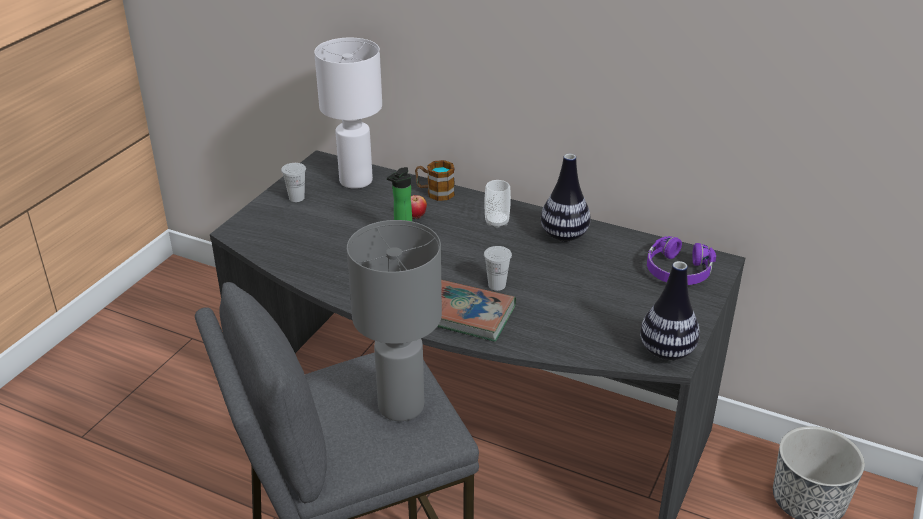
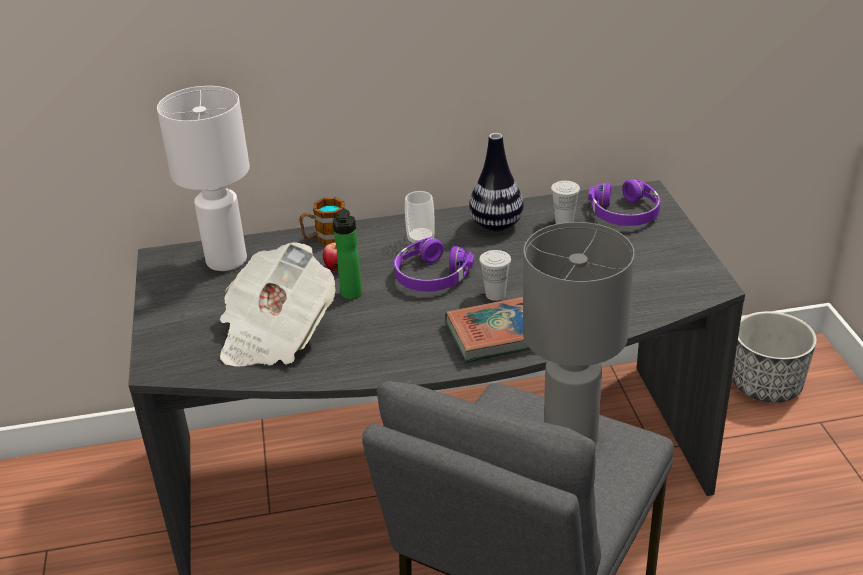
camera: 35 degrees left, 0 degrees up
white cup [281,163,306,202] -> white cup moved to [551,181,580,224]
vase [640,261,700,360] -> none
none -> newspaper [220,242,336,367]
none -> purple headphones [394,237,474,291]

